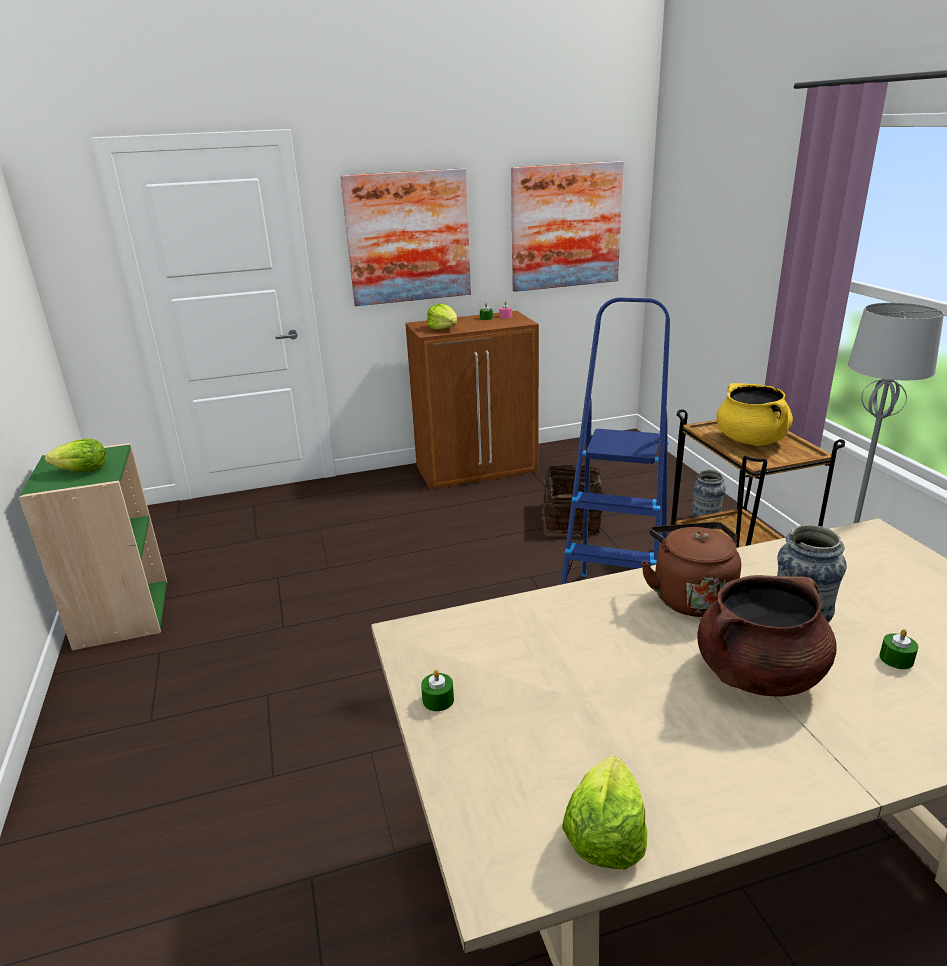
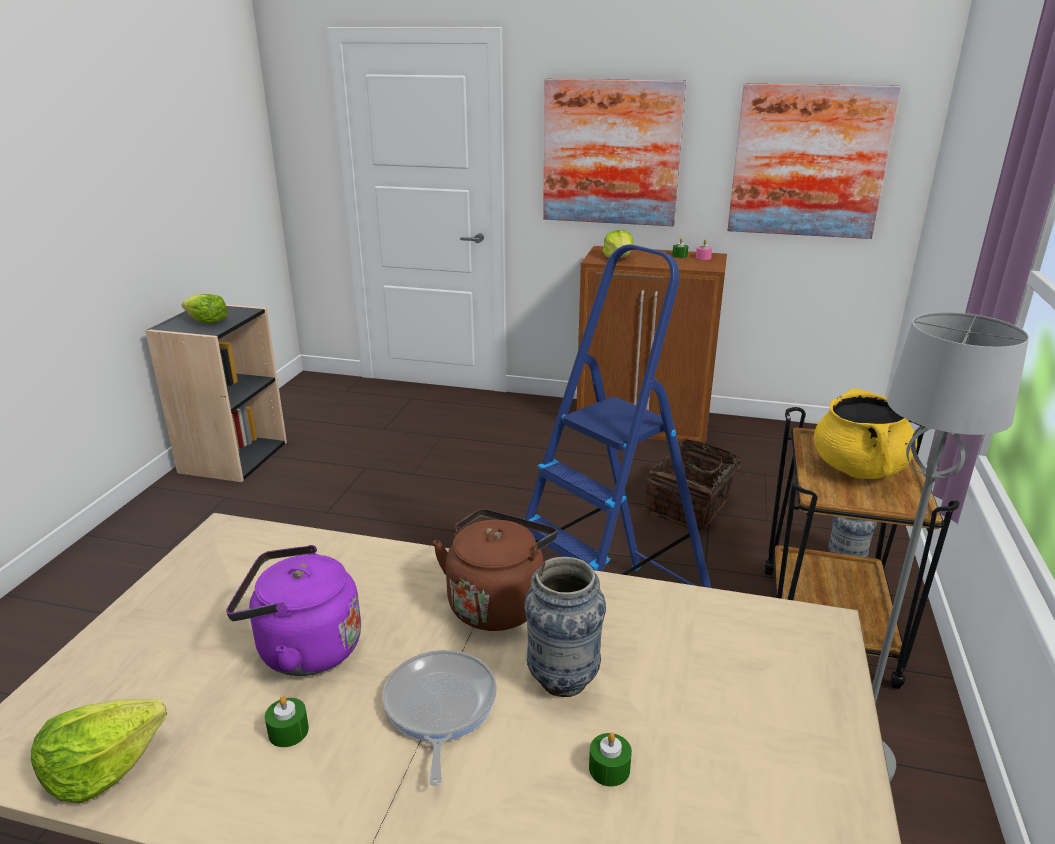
camera: 30 degrees right, 0 degrees up
green bookcase [18,443,167,650] -> black bookcase [145,305,287,482]
green candle [421,670,454,711] -> green candle moved to [265,696,309,747]
brown cooking pot [697,575,837,696] -> frying pan [383,650,497,786]
none -> purple kettle [226,545,361,676]

